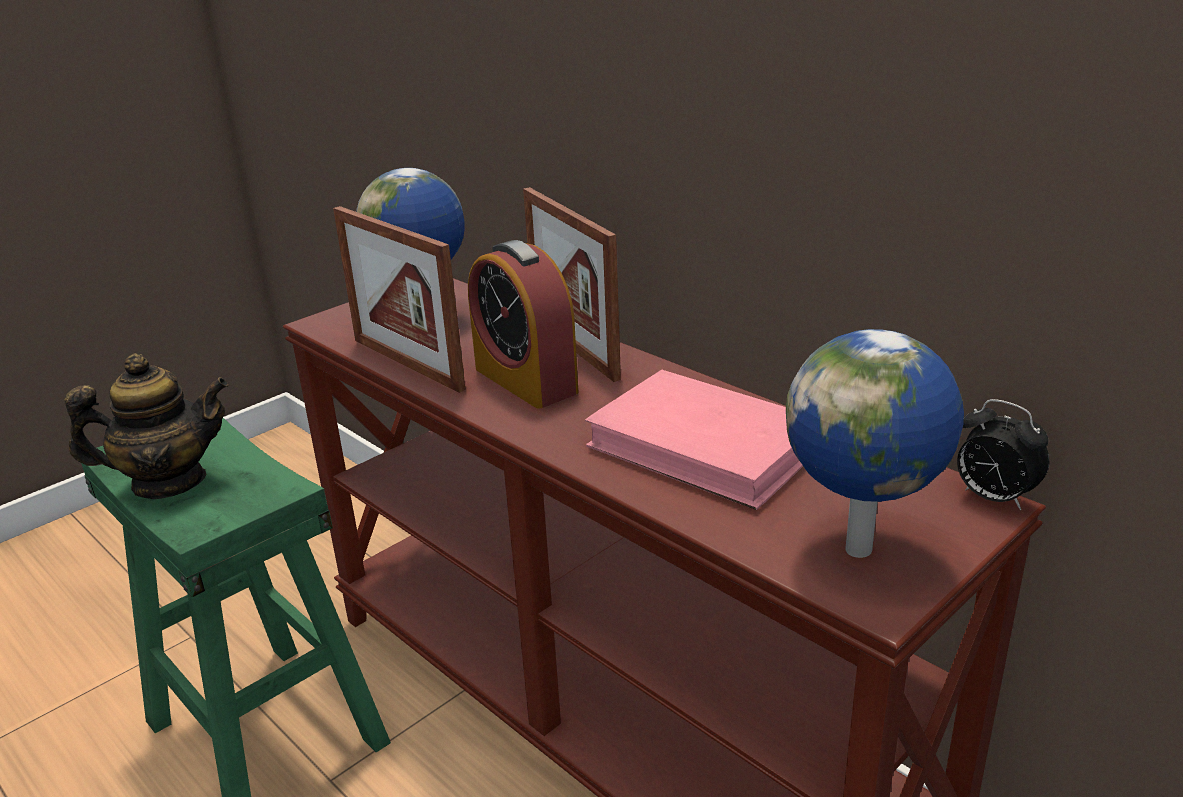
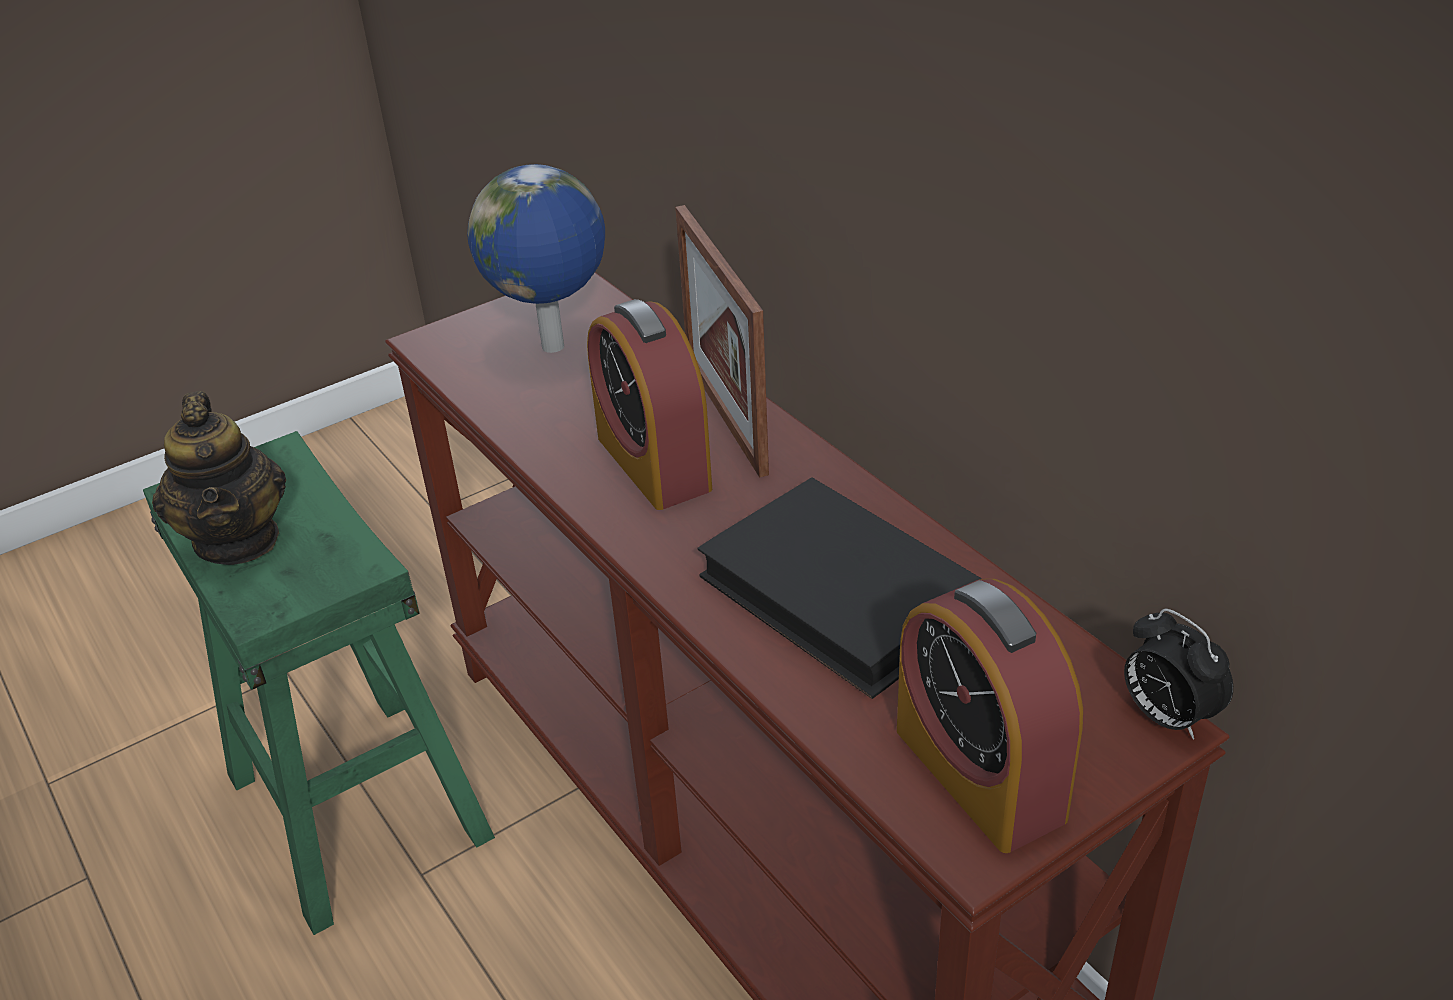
camera: 10 degrees right, 10 degrees up
teapot [64,353,228,499] -> teapot turned 75 degrees clockwise [152,391,286,565]
picture frame [333,206,466,393] -> none
pink book [585,370,803,510] -> black book [697,477,982,699]
globe [786,329,964,558] -> alarm clock [897,579,1083,853]

